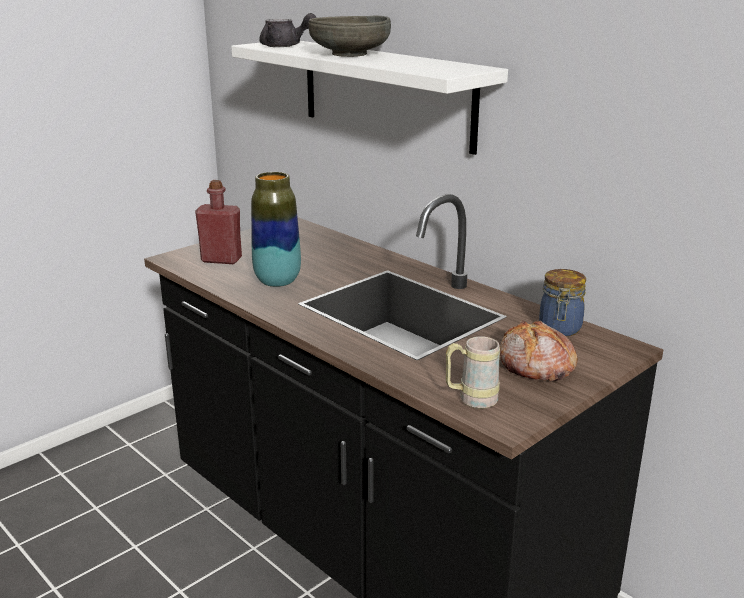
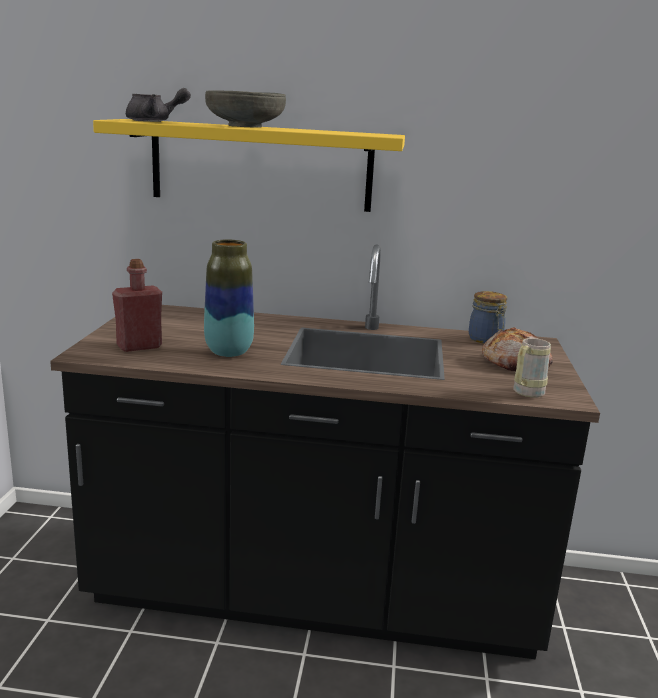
camera: 40 degrees left, 5 degrees down
white shelf [231,41,508,155] -> yellow shelf [93,119,405,212]

